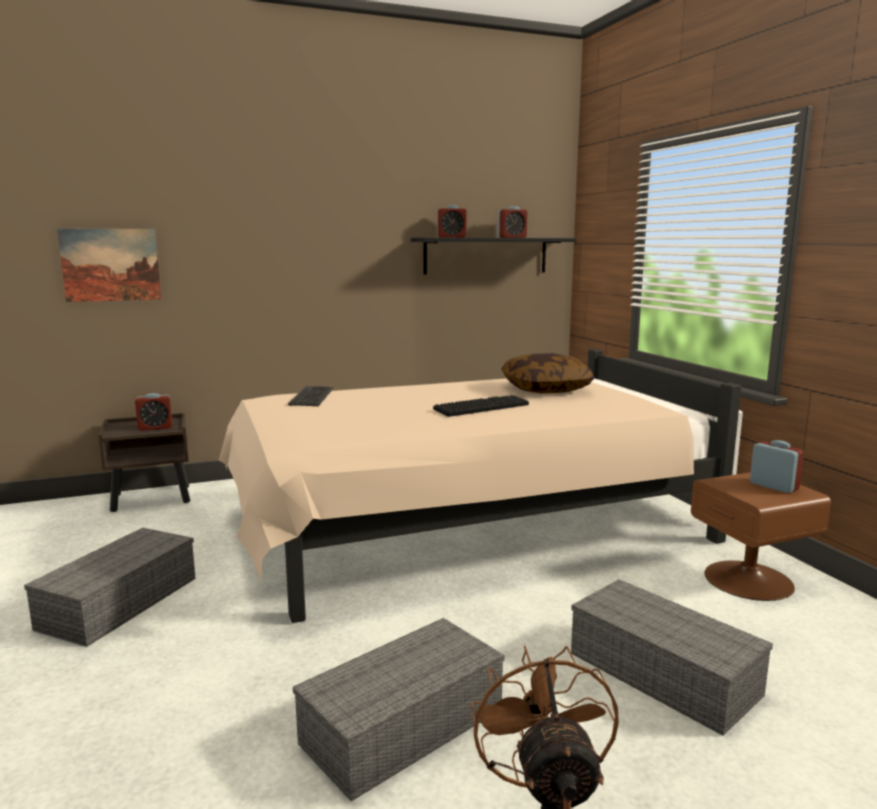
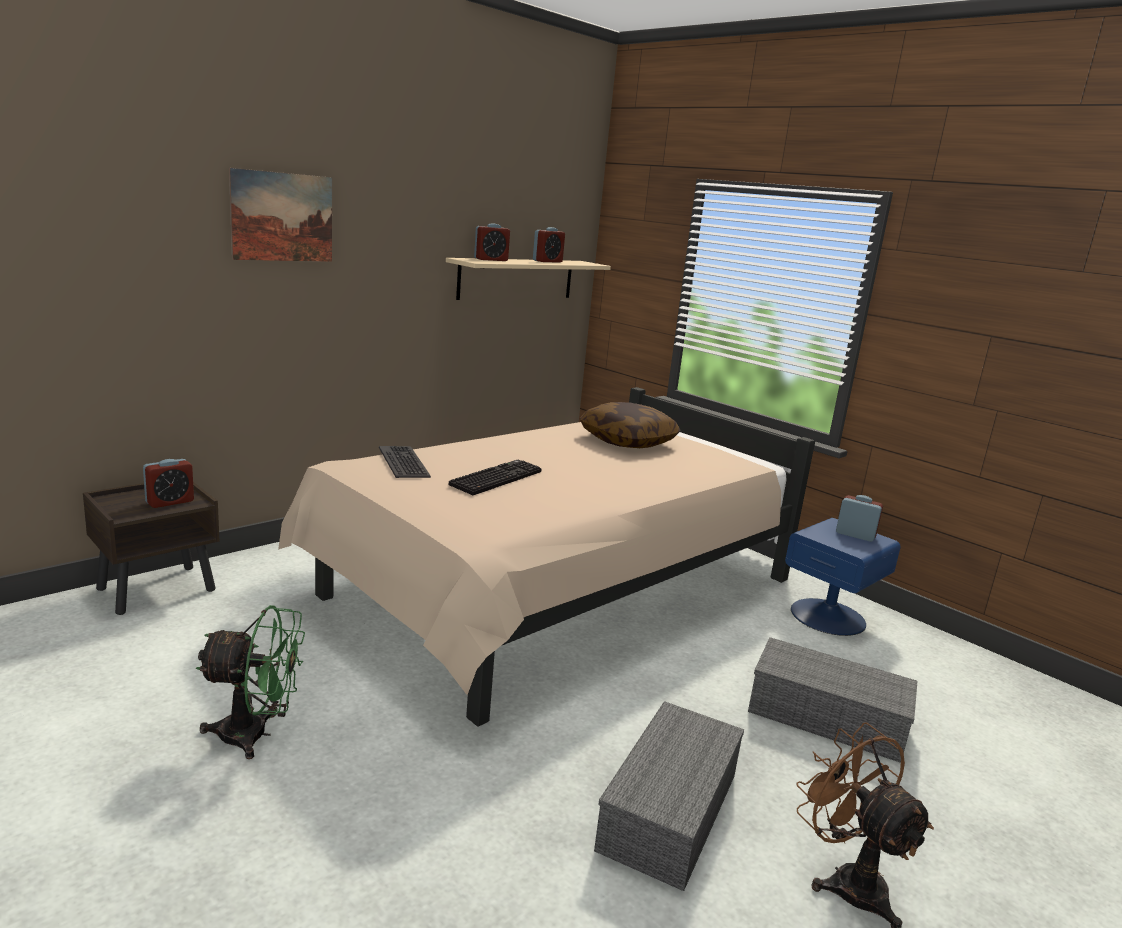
camera: 25 degrees left, 5 degrees up
grey storage box [24,528,195,647] -> green fan [196,605,305,759]
picture [57,228,162,302] -> picture moved to [229,168,332,262]
black shelf [411,238,577,275] -> beige shelf [446,258,611,300]
keyboard [433,395,529,417] -> keyboard moved to [448,460,542,495]
brown nightstand [691,472,831,601] -> blue nightstand [785,518,901,636]

